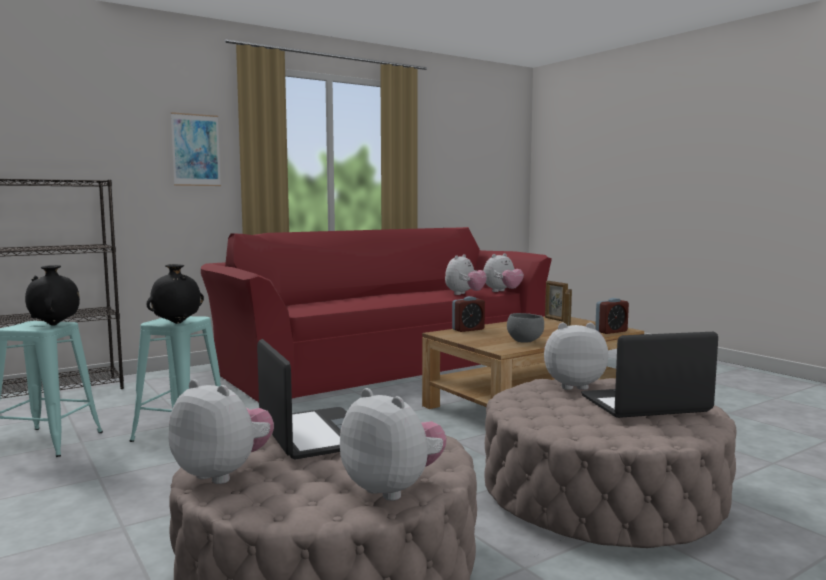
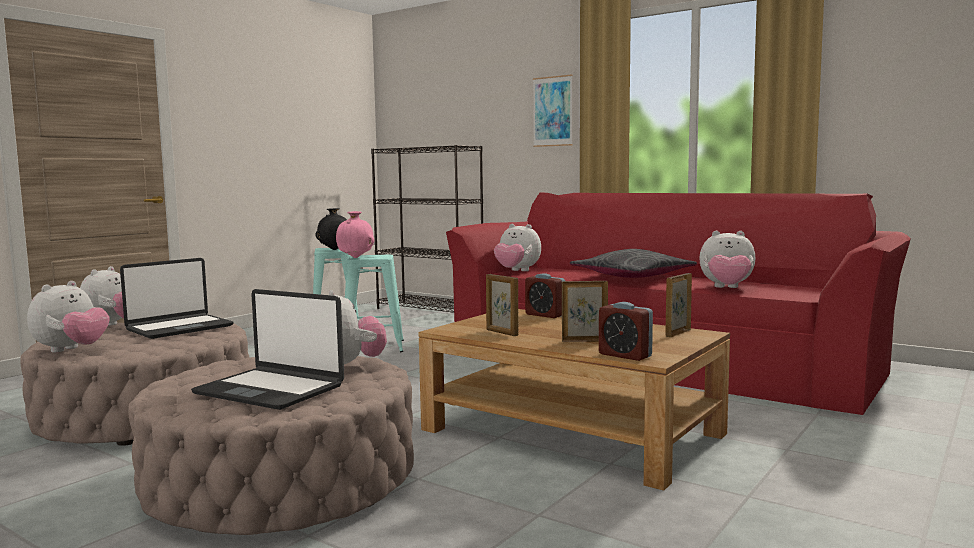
camera: 70 degrees right, 0 degrees up
black vase [147,264,204,324] -> pink vase [336,211,375,258]
plush toy [483,253,524,292] -> plush toy moved to [494,224,541,271]
grey bowl [507,313,544,343] -> picture frame [486,274,518,336]
laptop [581,332,718,418] -> laptop turned 150 degrees clockwise [191,289,344,410]
none -> grey pillow [570,249,697,278]

